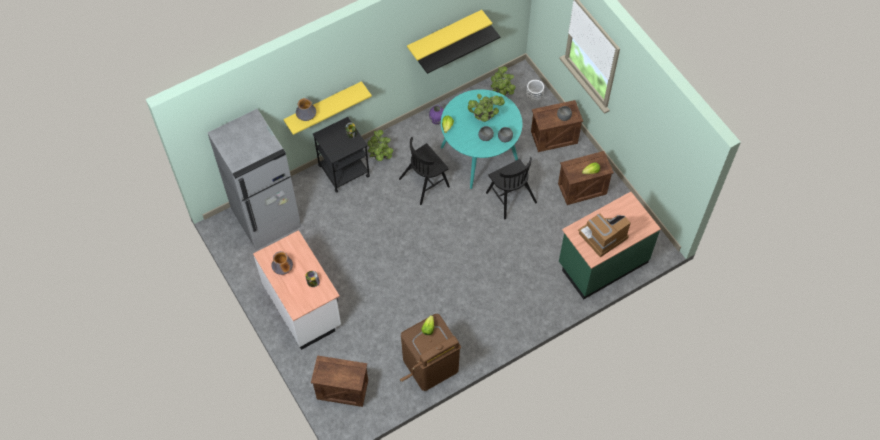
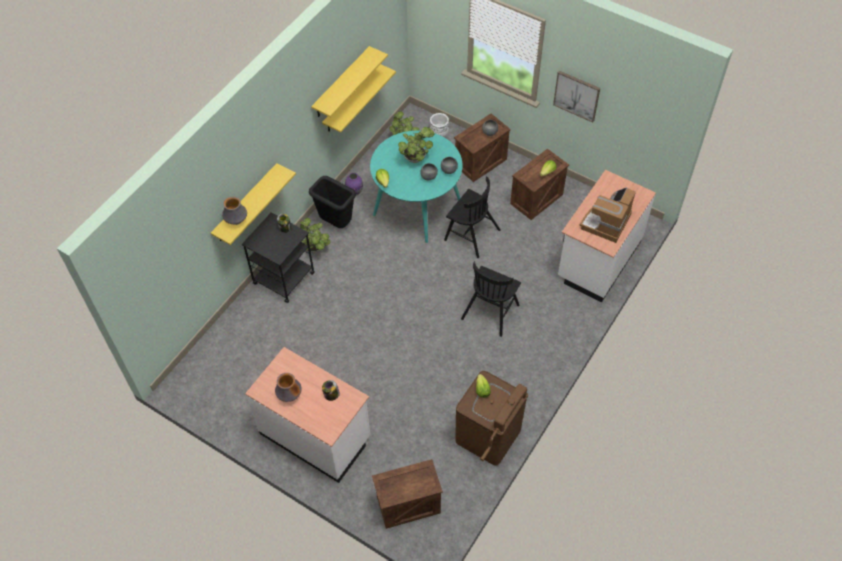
camera: 25 degrees left, 5 degrees down
grey fridge [207,109,301,250] -> none
black chair [399,137,450,205] -> black chair moved to [461,261,521,337]
black shelf [418,25,500,74] -> yellow shelf [322,64,396,133]
green counter [559,192,661,300] -> white counter [558,170,656,302]
none -> black trash can [309,176,356,228]
none -> picture [553,71,600,123]

